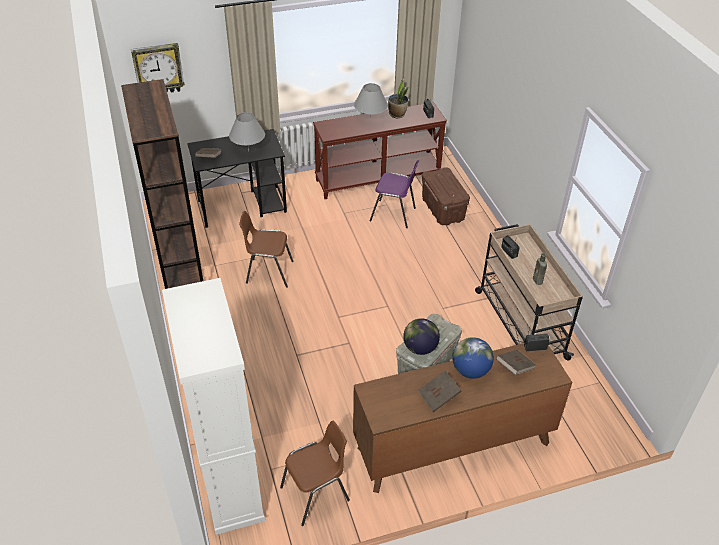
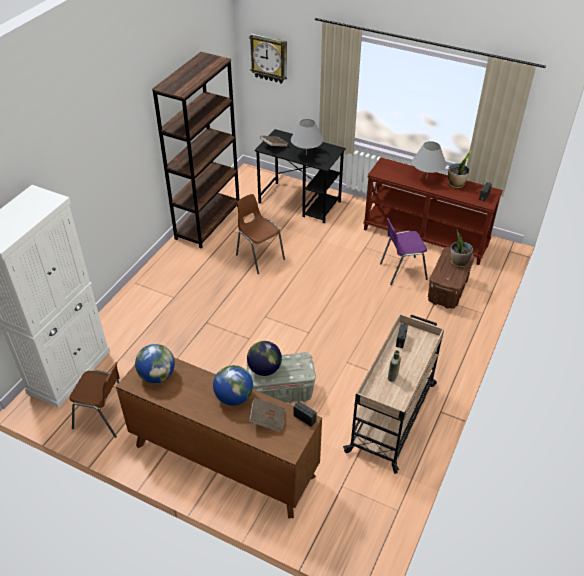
camera: 45 degrees right, 0 degrees up
purple chair [370,160,419,228] -> purple chair turned 105 degrees clockwise [380,218,428,285]
brown book [418,371,462,412] -> none
none -> globe [135,344,175,383]
none -> potted plant [451,229,473,268]

